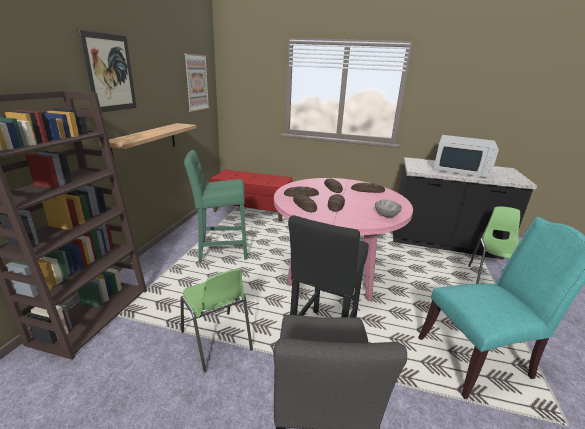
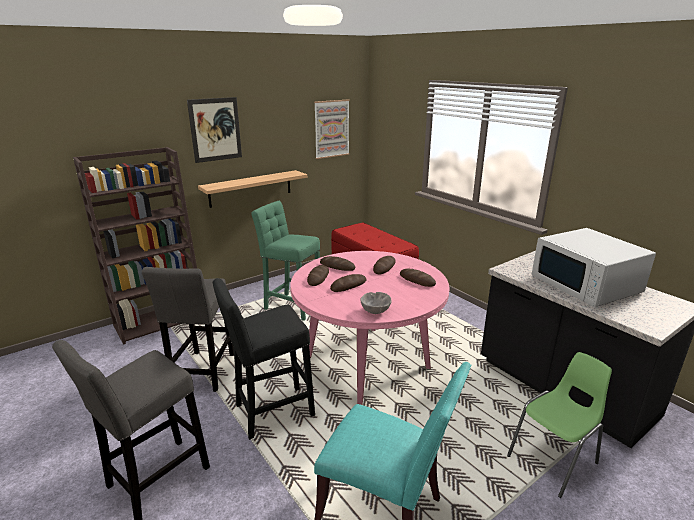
camera: 40 degrees right, 0 degrees up
green chair [180,268,253,372] -> grey stool [142,267,234,392]

